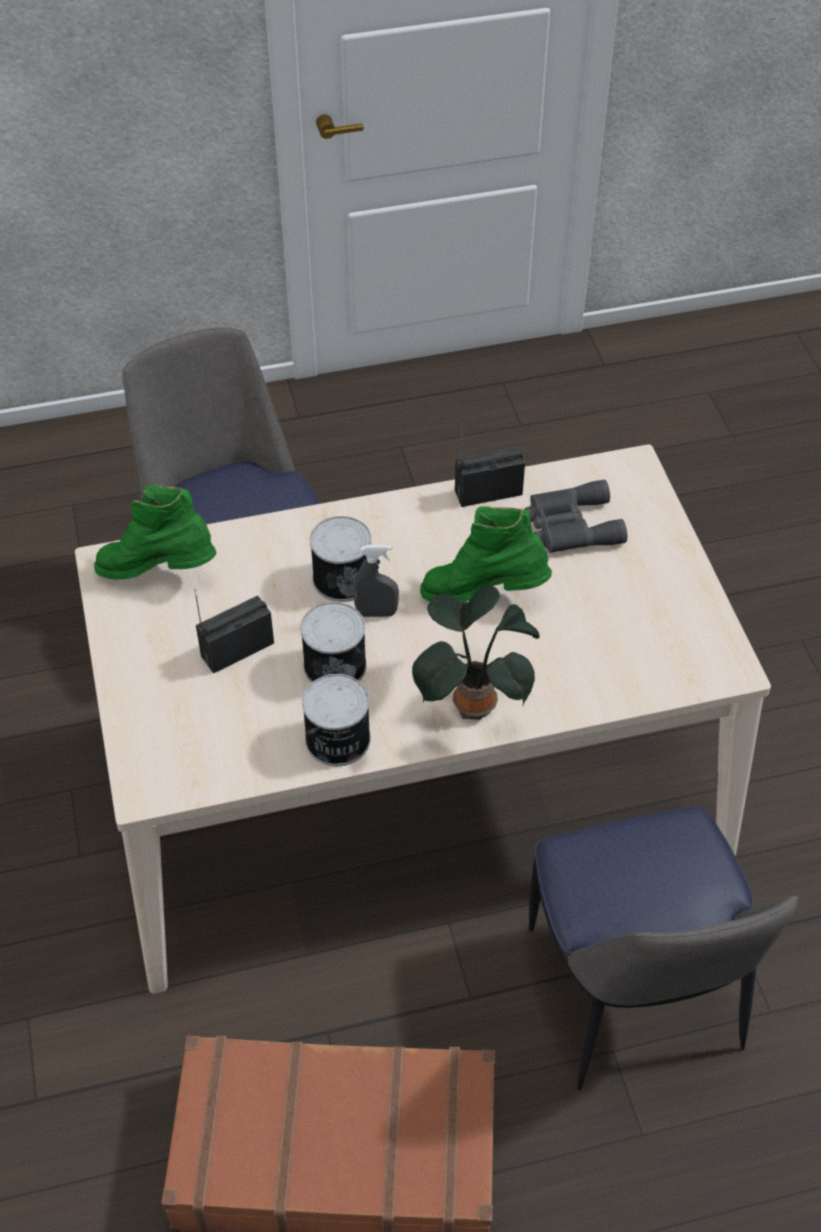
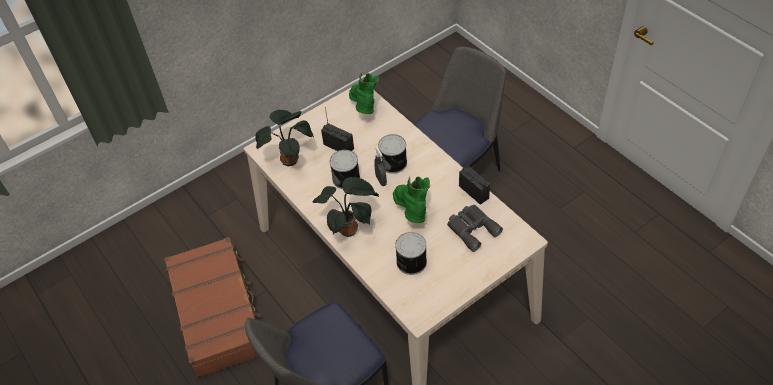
camera: 70 degrees right, 0 degrees up
can [302,674,371,766] -> can moved to [395,232,427,275]
none -> potted plant [255,110,314,166]

